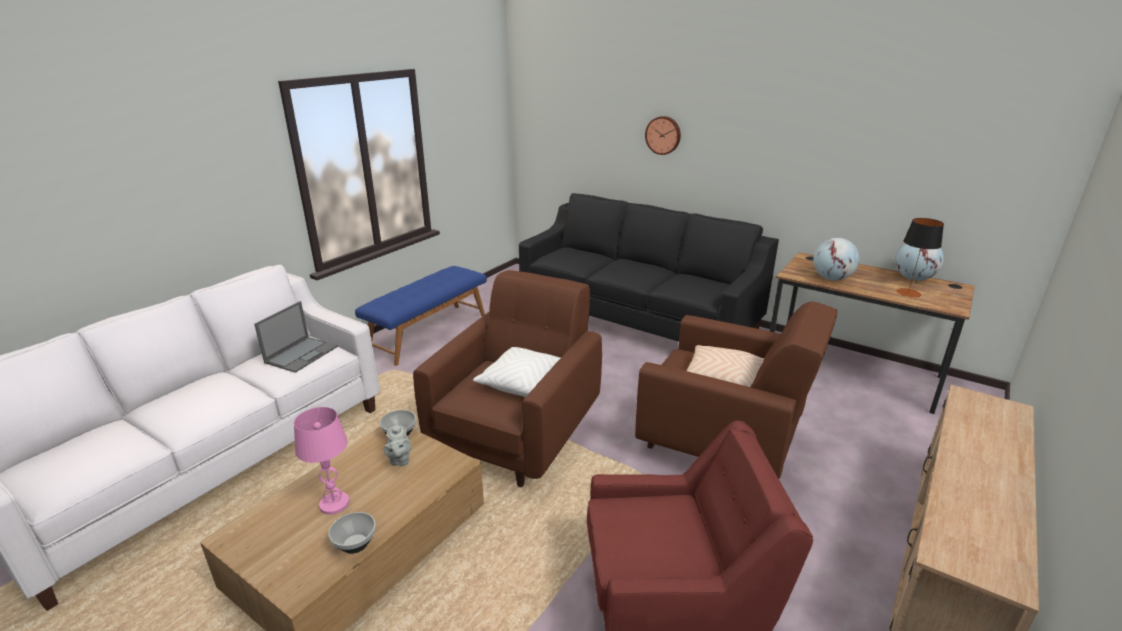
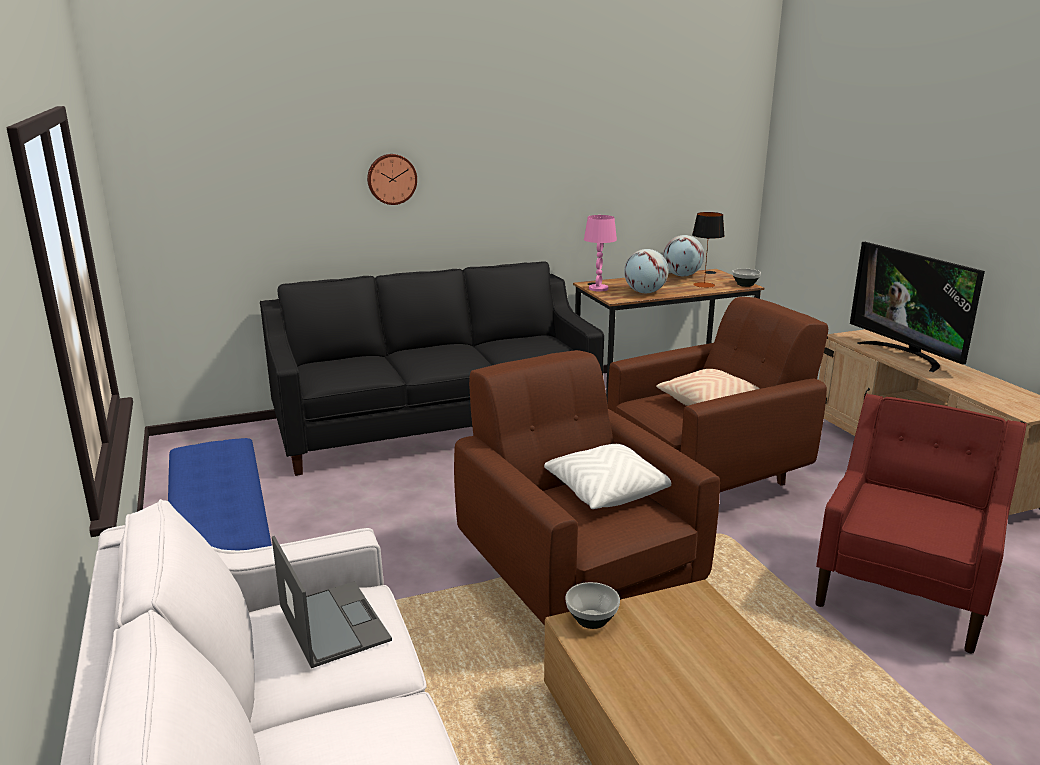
camera: 55 degrees left, 5 degrees down
pink table lamp [294,407,349,515] -> pink table lamp moved to [584,215,617,291]
bowl [328,512,376,554] -> bowl moved to [732,269,761,287]
grey teapot [384,423,411,466] -> none
none -> television [850,242,985,372]

